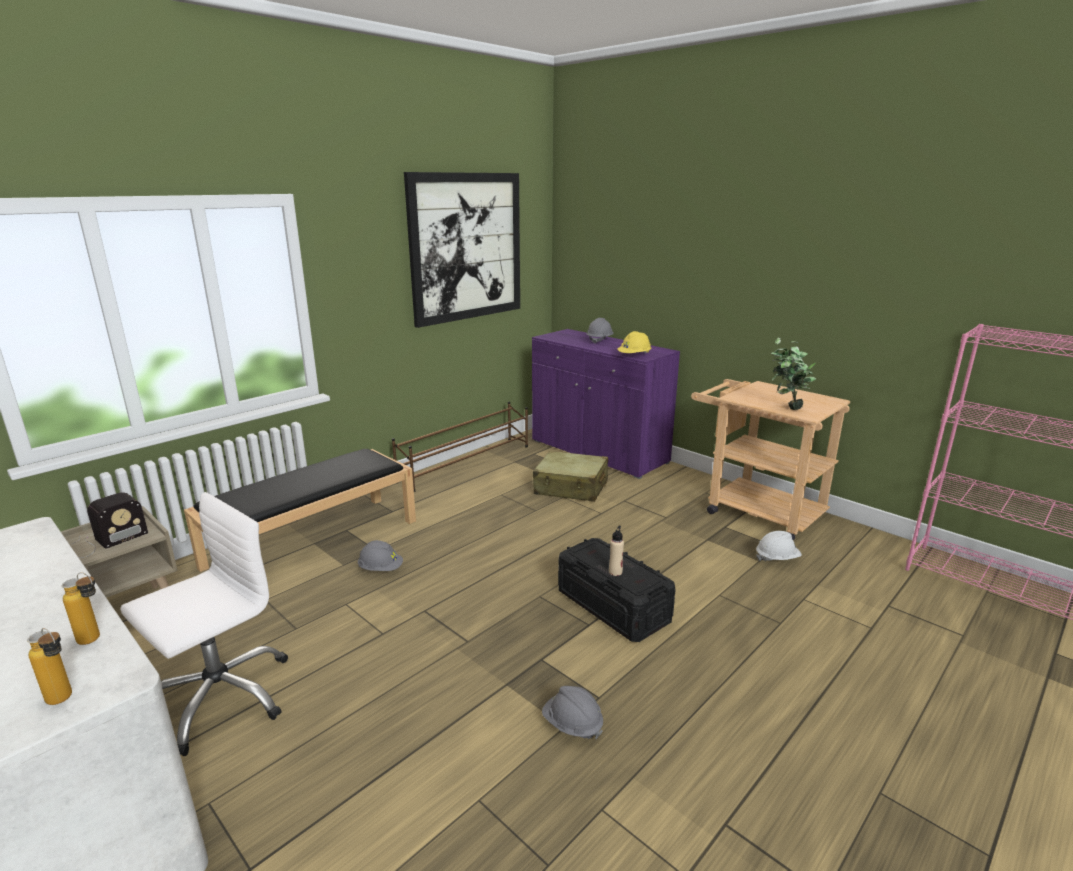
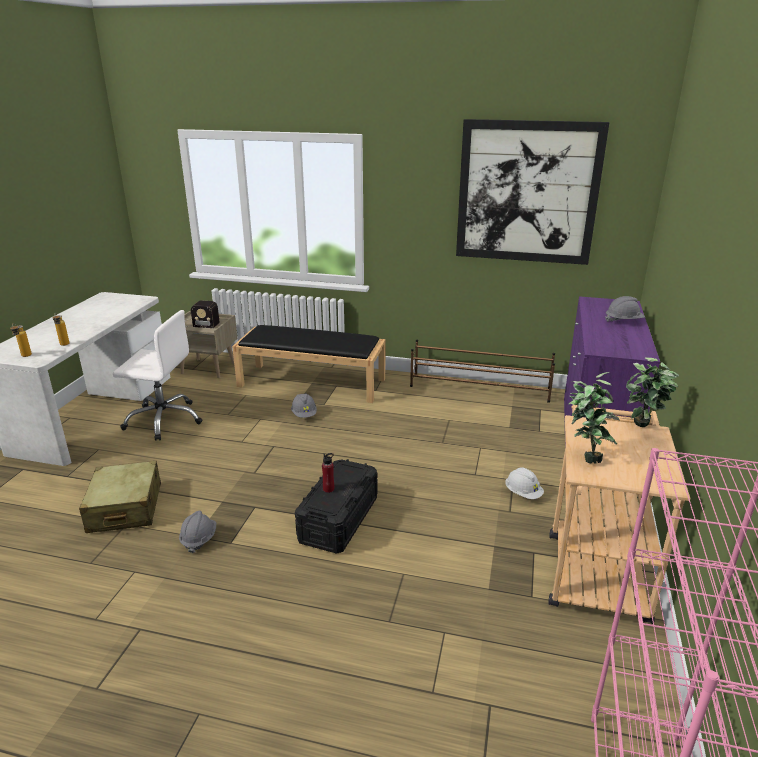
camera: 60 degrees right, 5 degrees up
beige suitcase [533,451,608,502] -> beige suitcase moved to [79,461,161,533]
beige bottle [609,526,624,576] -> red bottle [322,453,334,493]
yellow hard hat [617,331,651,354] -> none
white hard hat [756,531,802,561] -> white hard hat moved to [505,467,544,499]
none -> potted plant [626,358,679,427]

